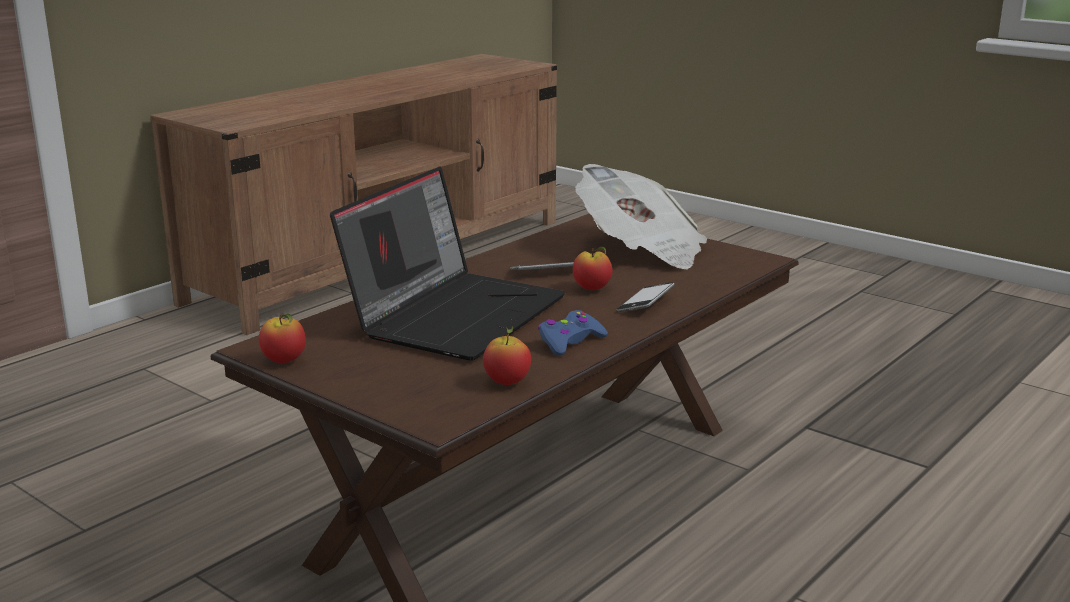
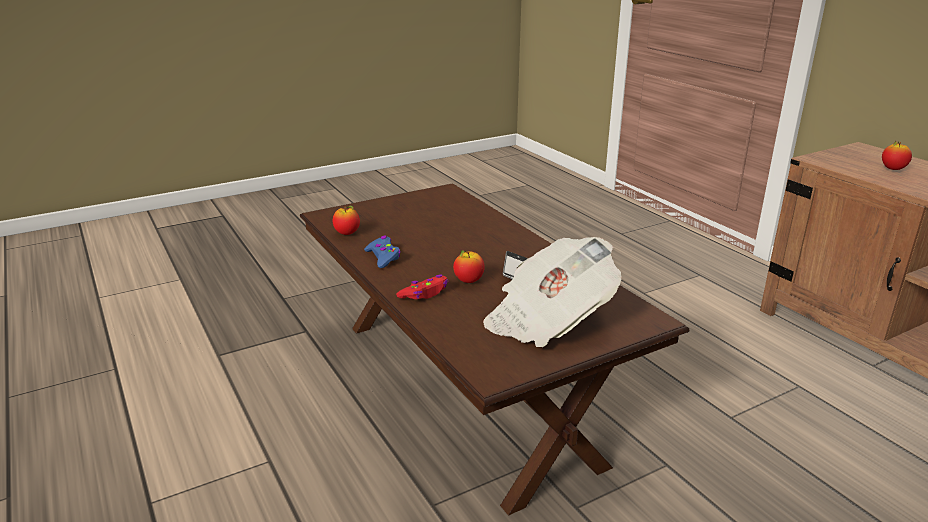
camera: 110 degrees right, 5 degrees up
apple [259,314,306,363] -> apple moved to [882,140,912,170]
laptop [330,166,565,361] -> none
phone [616,282,675,312] -> red game controller [396,274,448,299]

